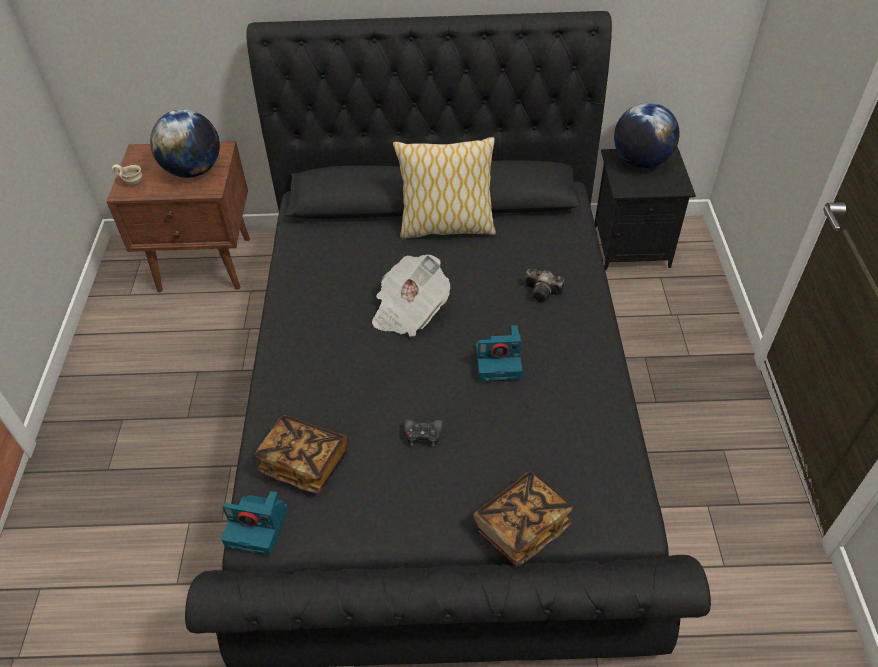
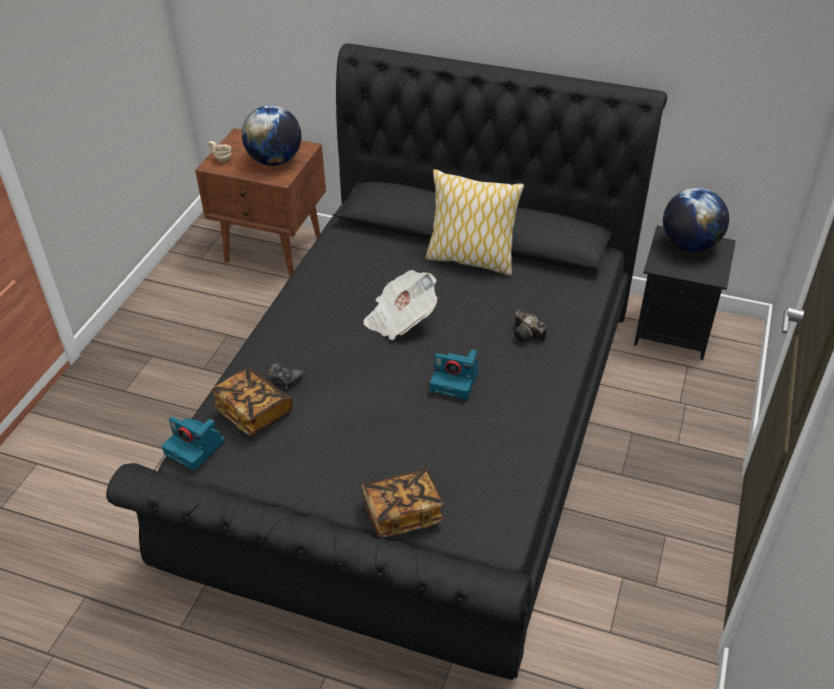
camera: 20 degrees right, 5 degrees down
black game controller [404,419,443,447] -> black game controller moved to [268,363,304,389]

